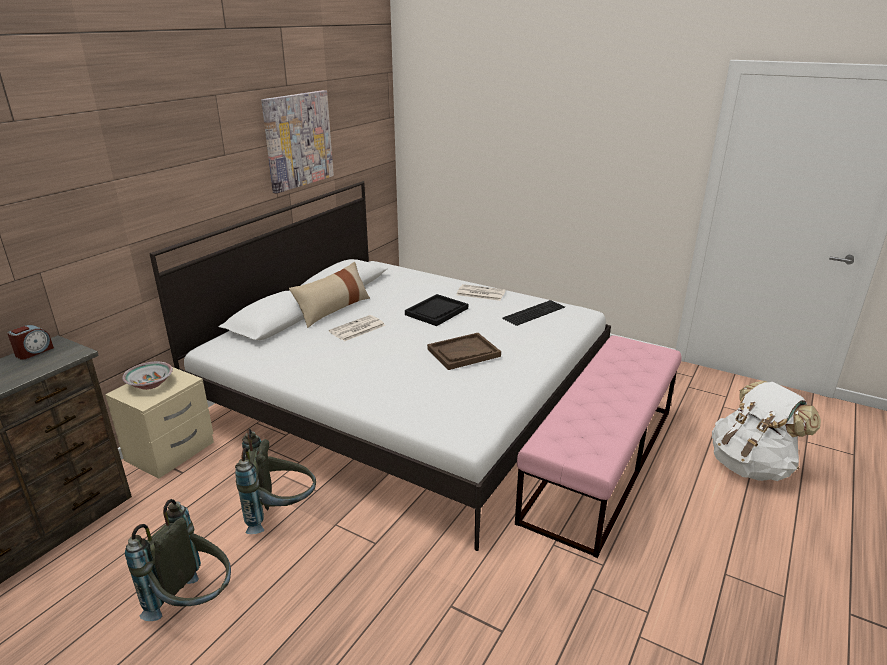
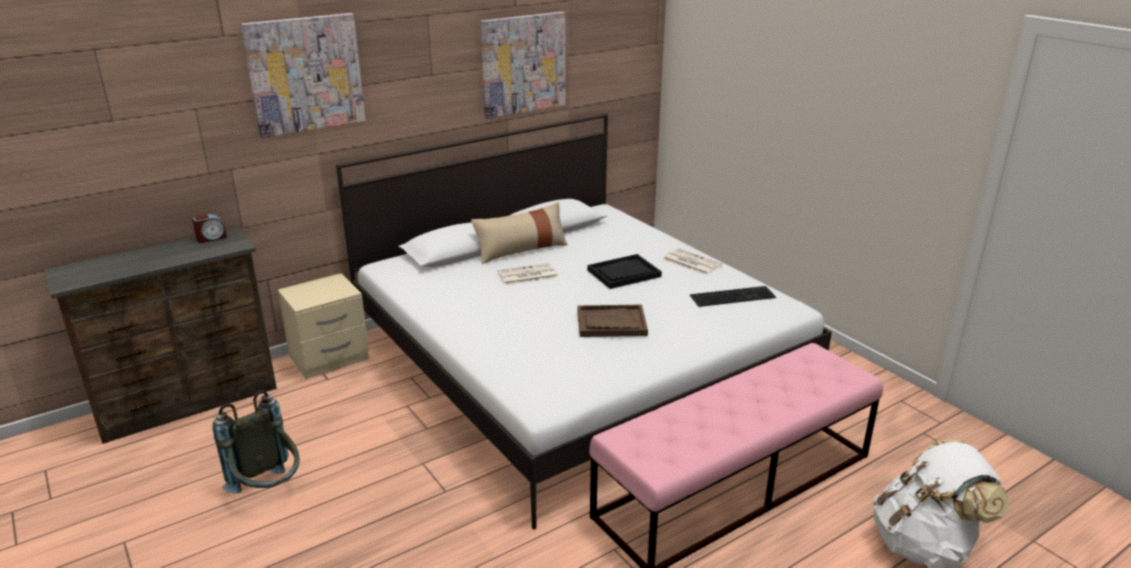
camera: 25 degrees right, 0 degrees up
bowl [122,362,173,390] -> none
grey backpack [235,428,316,534] -> none
none -> picture [241,13,365,138]

